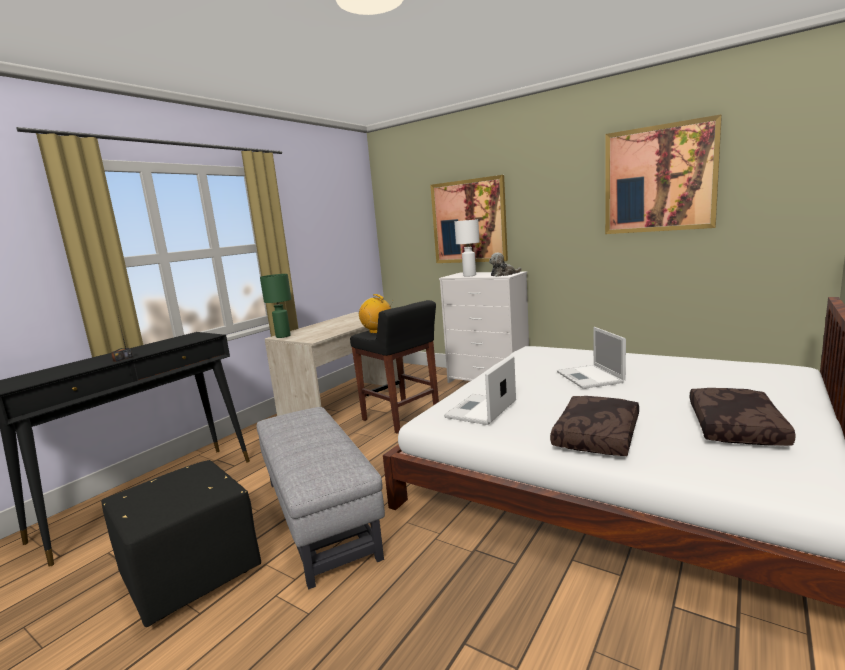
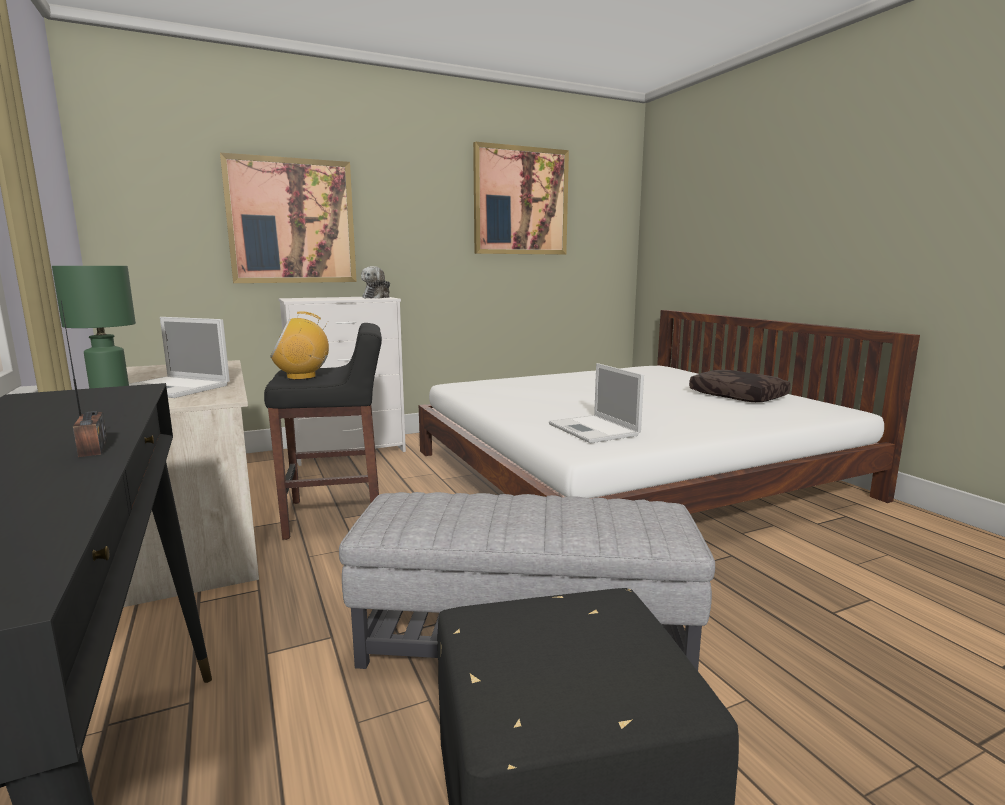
camera: 60 degrees left, 0 degrees up
white table lamp [454,219,480,277] -> none
brown pillow [550,396,639,456] -> none
laptop [557,327,626,389] -> laptop moved to [129,317,230,398]

